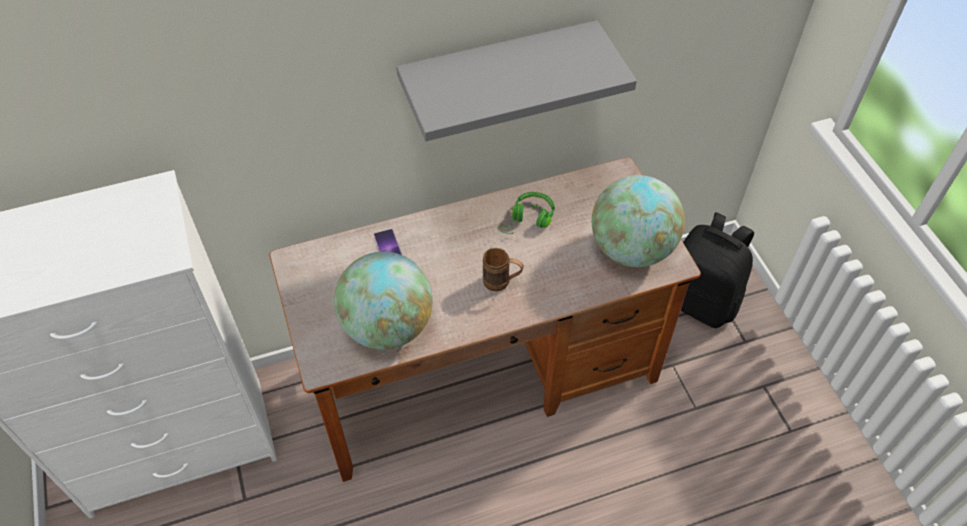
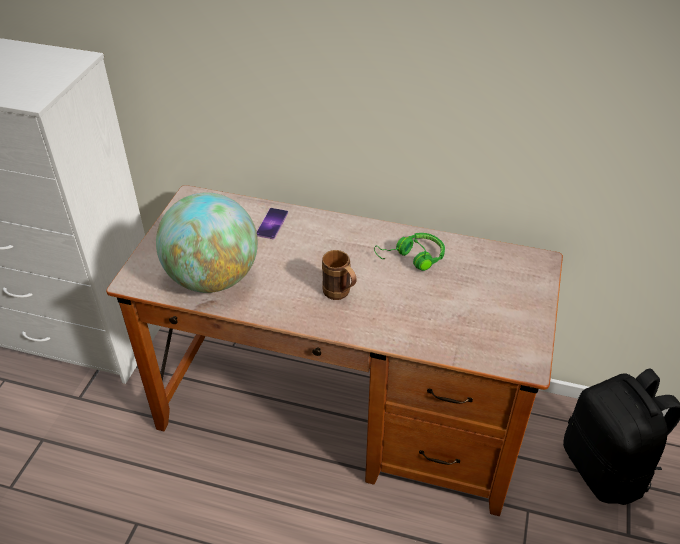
camera: 35 degrees right, 10 degrees down
grey shelf [396,20,637,141] -> none
globe [592,175,685,267] -> none

